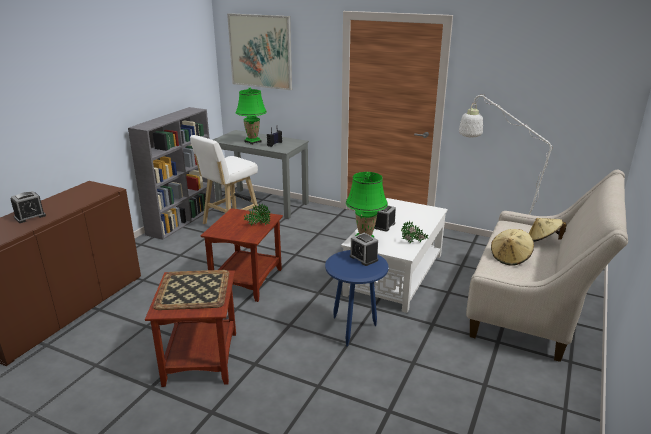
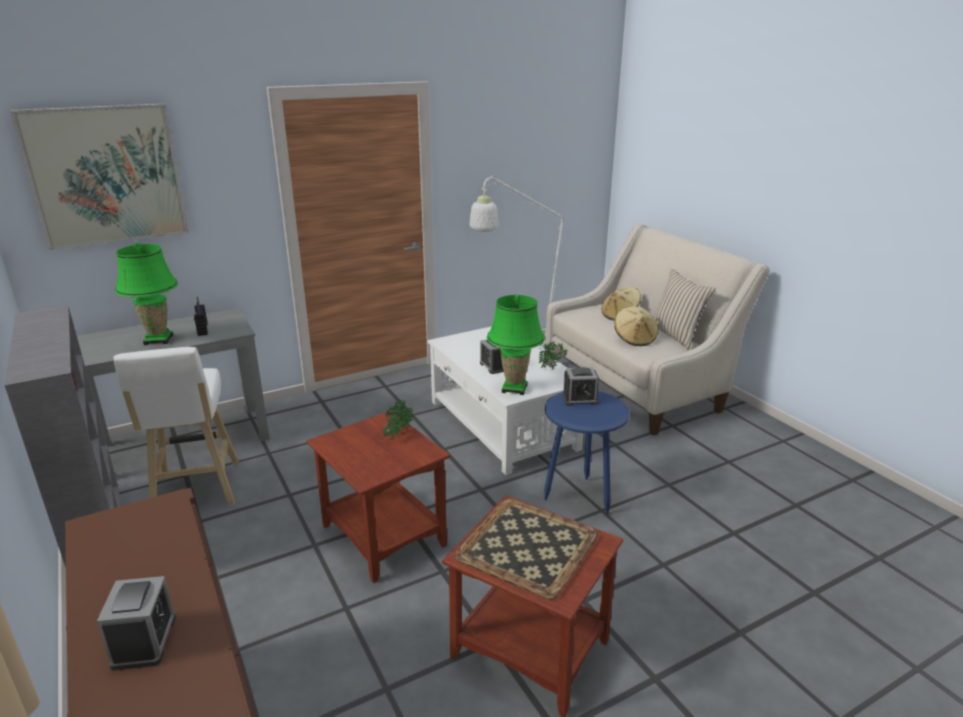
camera: 55 degrees left, 0 degrees up
none -> beige pillow [653,269,716,350]

